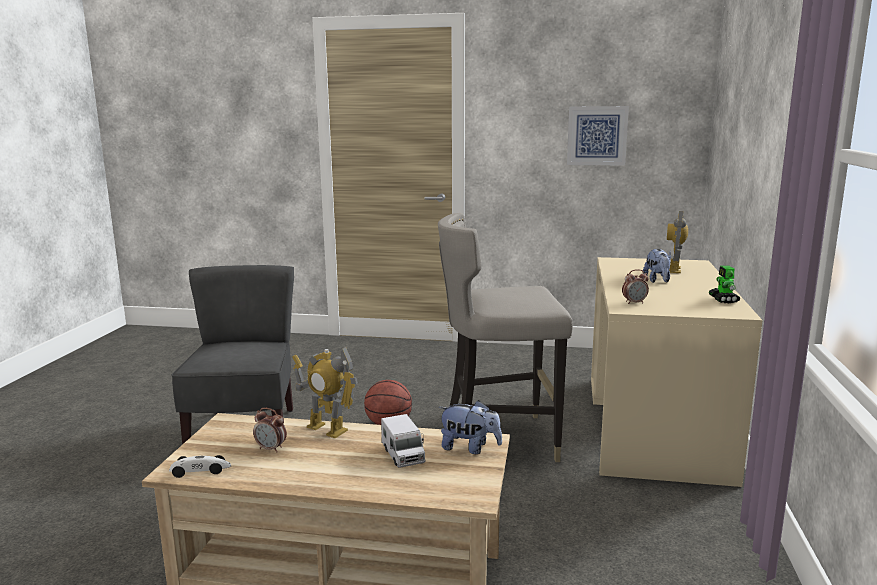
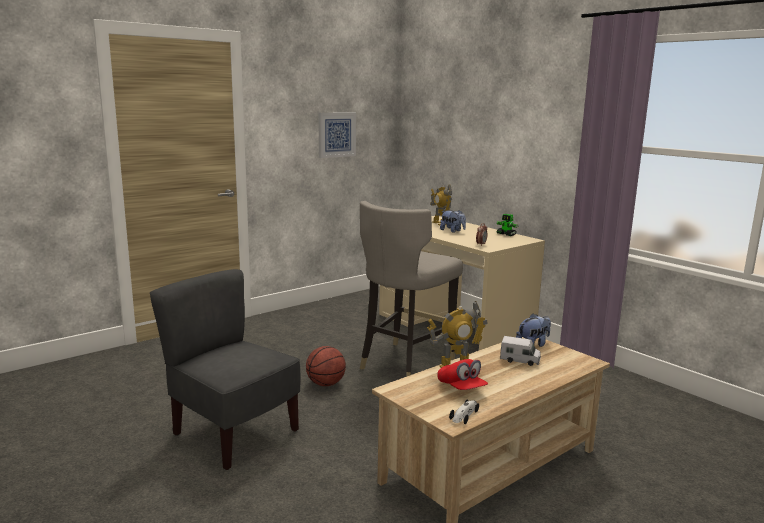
camera: 50 degrees left, 0 degrees up
alarm clock [253,408,287,453] -> red cap [437,359,488,390]

